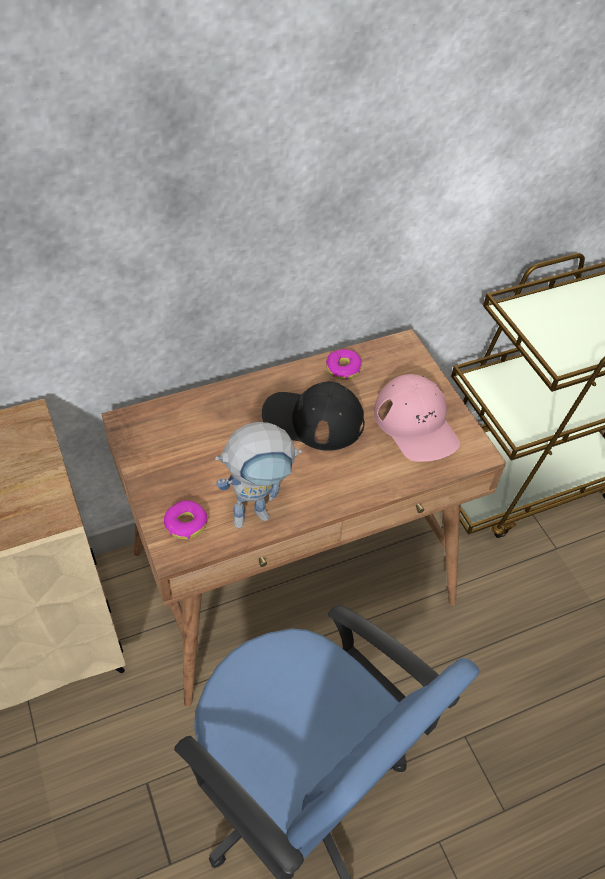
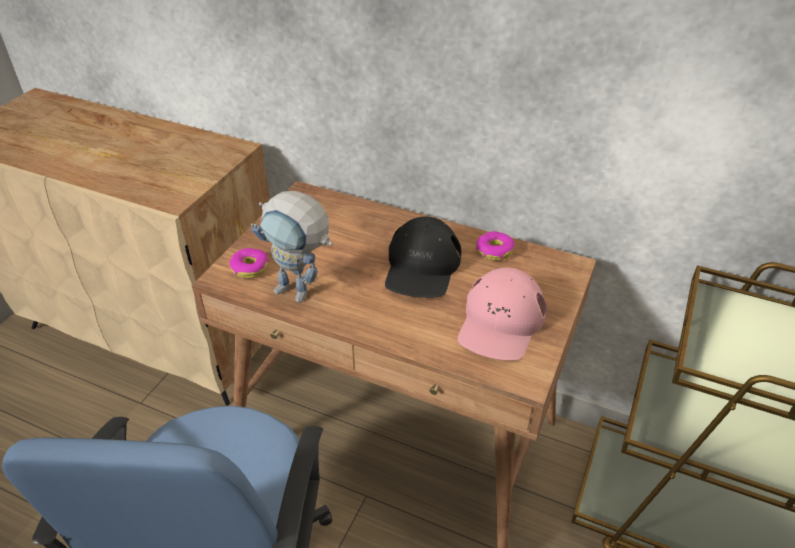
camera: 50 degrees right, 10 degrees down
black cap [262,381,365,451] -> black cap turned 135 degrees counterclockwise [385,216,462,298]

